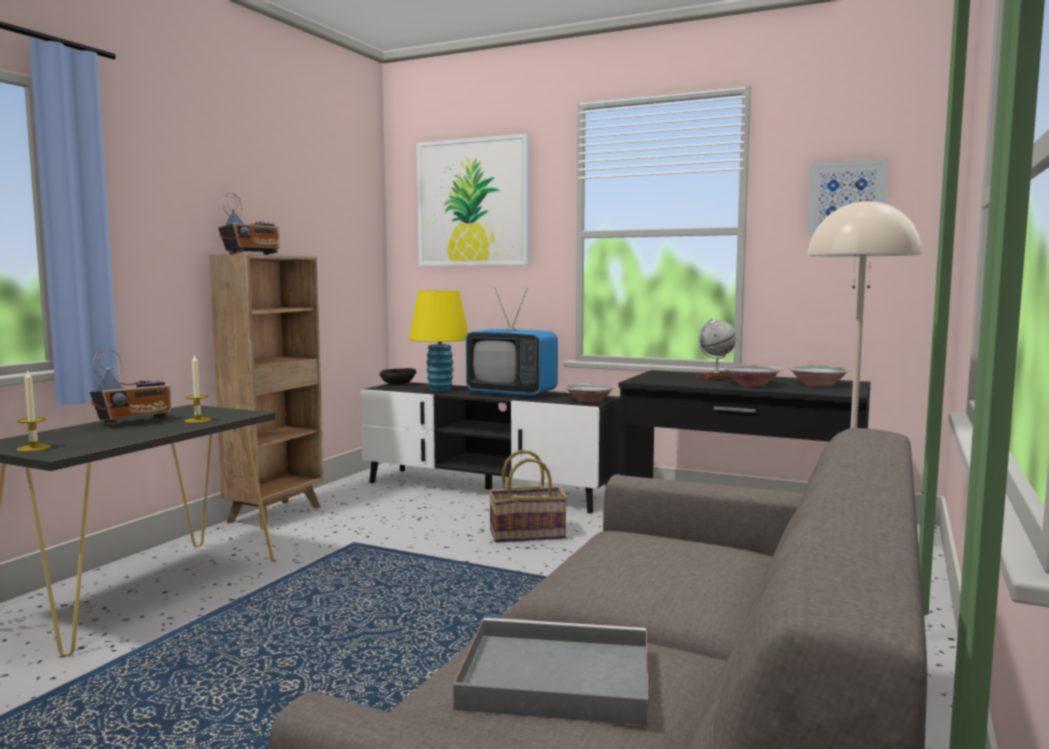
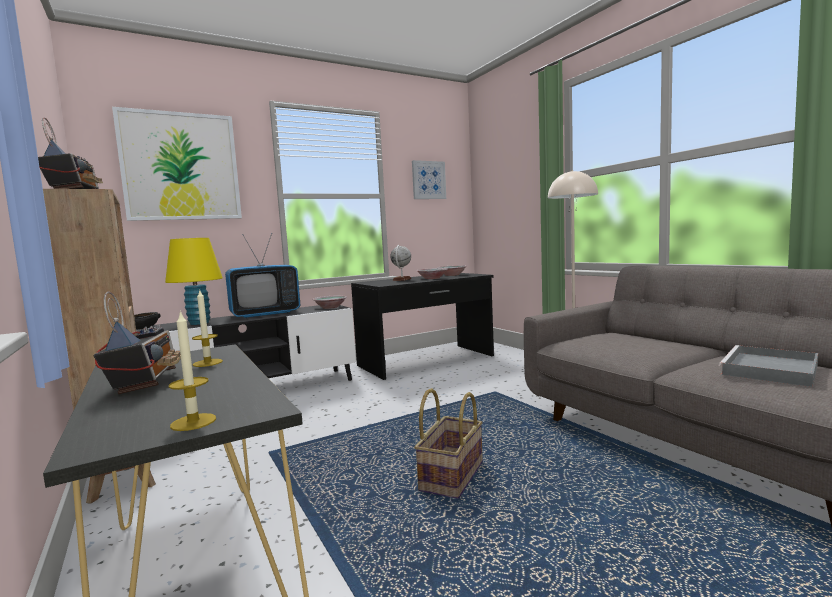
camera: 55 degrees left, 0 degrees up
basket [489,450,567,543] -> basket moved to [414,388,483,499]

